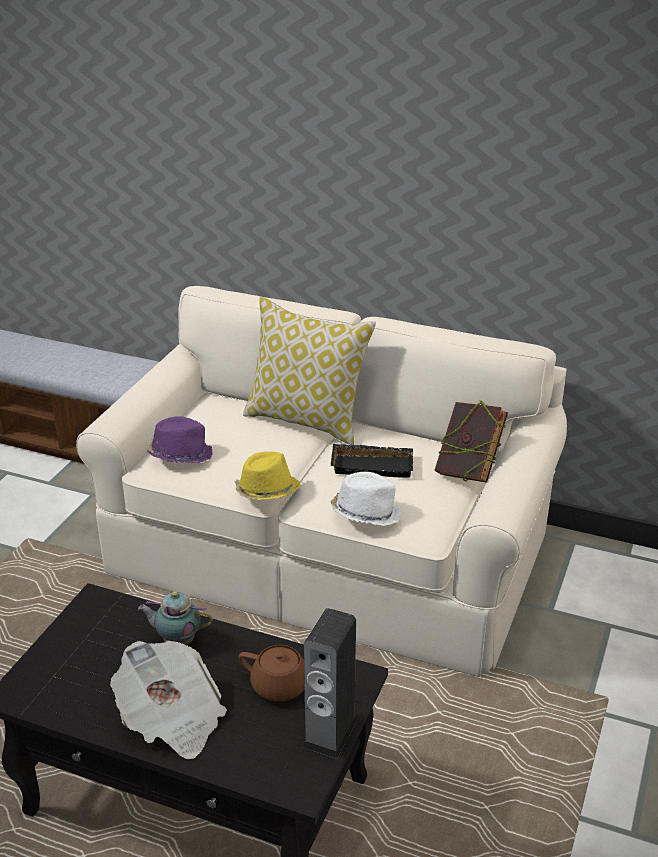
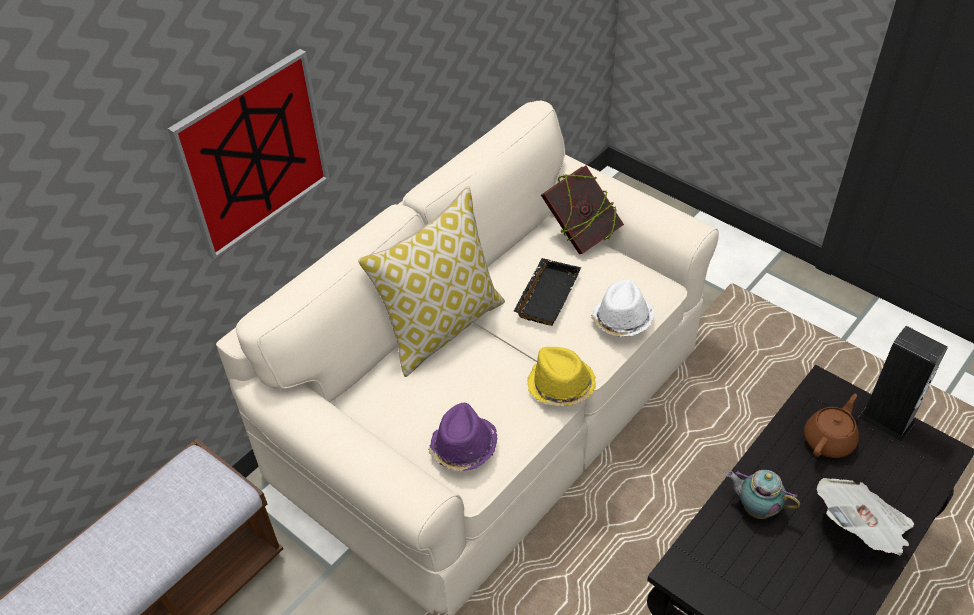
camera: 70 degrees left, 15 degrees up
teapot [138,591,213,645] -> teapot turned 90 degrees clockwise [726,470,800,519]
none -> picture [168,49,329,260]

